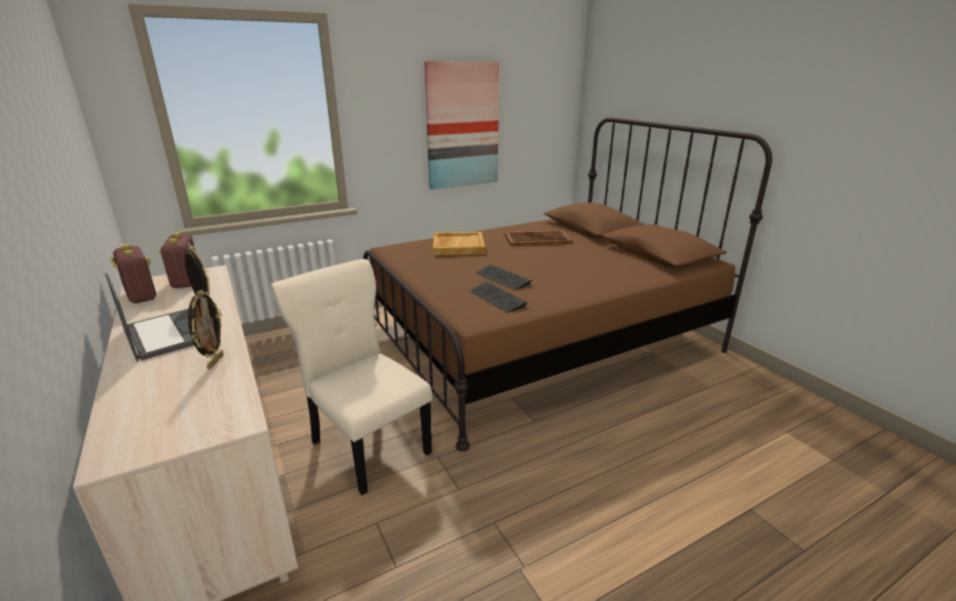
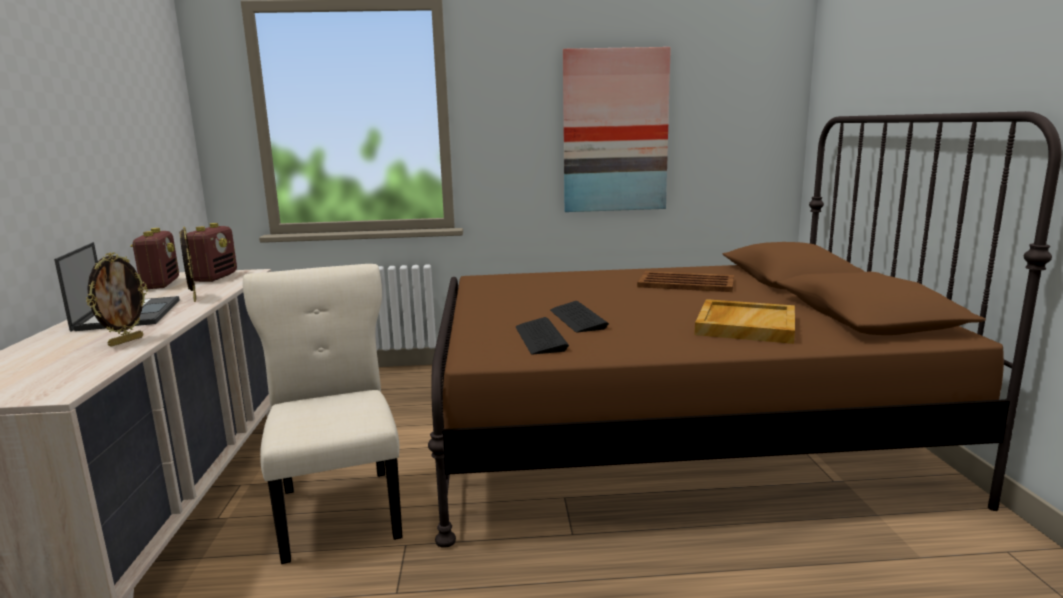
camera: 25 degrees right, 10 degrees down
beige tray [433,232,485,255] -> beige tray moved to [694,299,795,344]

